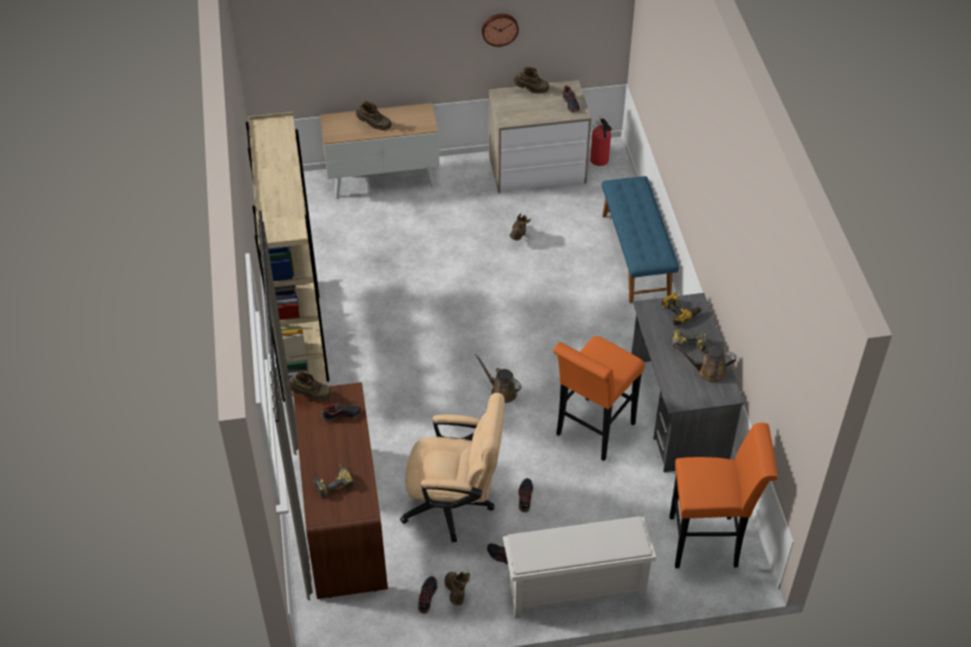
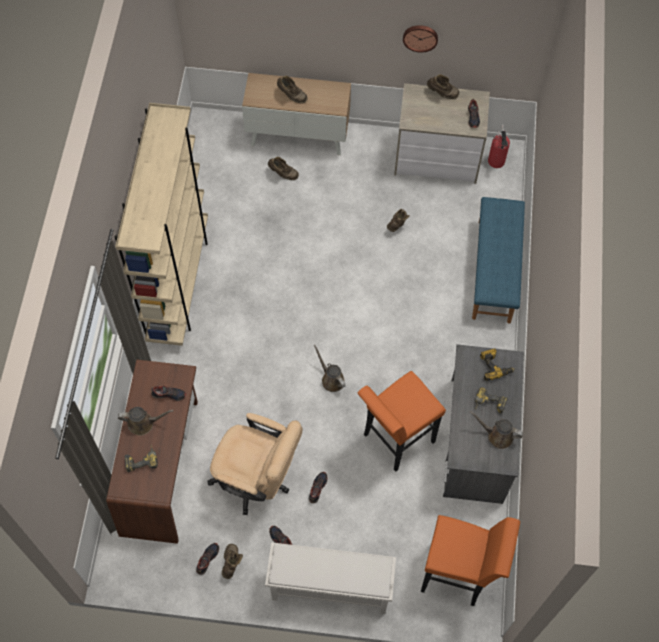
camera: 15 degrees right, 15 degrees up
brown boot [287,371,332,401] -> brown boot moved to [268,157,299,180]
none -> brown watering can [118,407,174,436]

